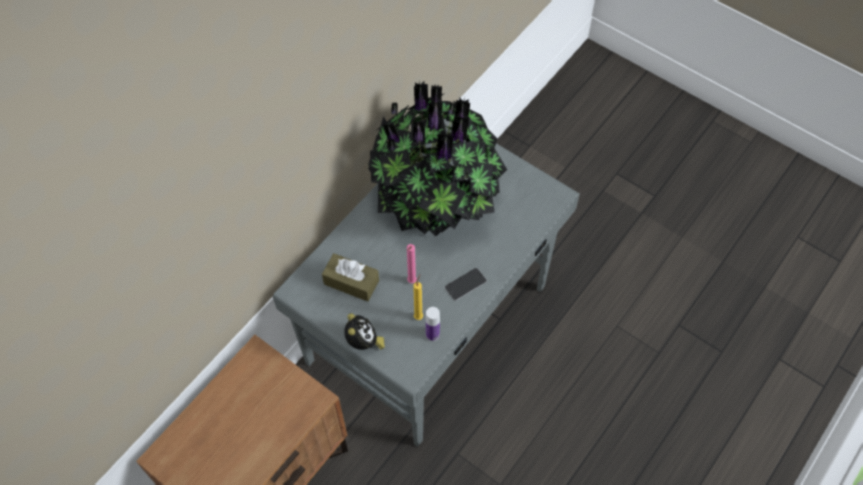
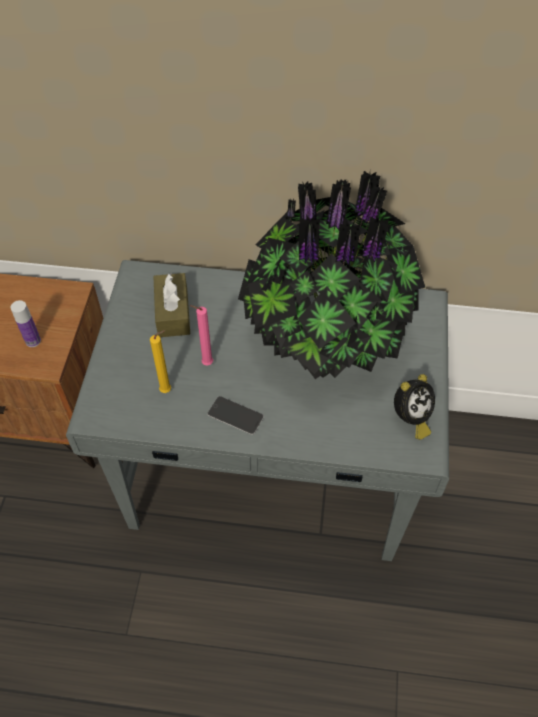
camera: 60 degrees right, 5 degrees down
alarm clock [344,313,385,350] -> alarm clock moved to [394,374,435,440]
bottle [426,307,440,341] -> bottle moved to [10,300,41,347]

